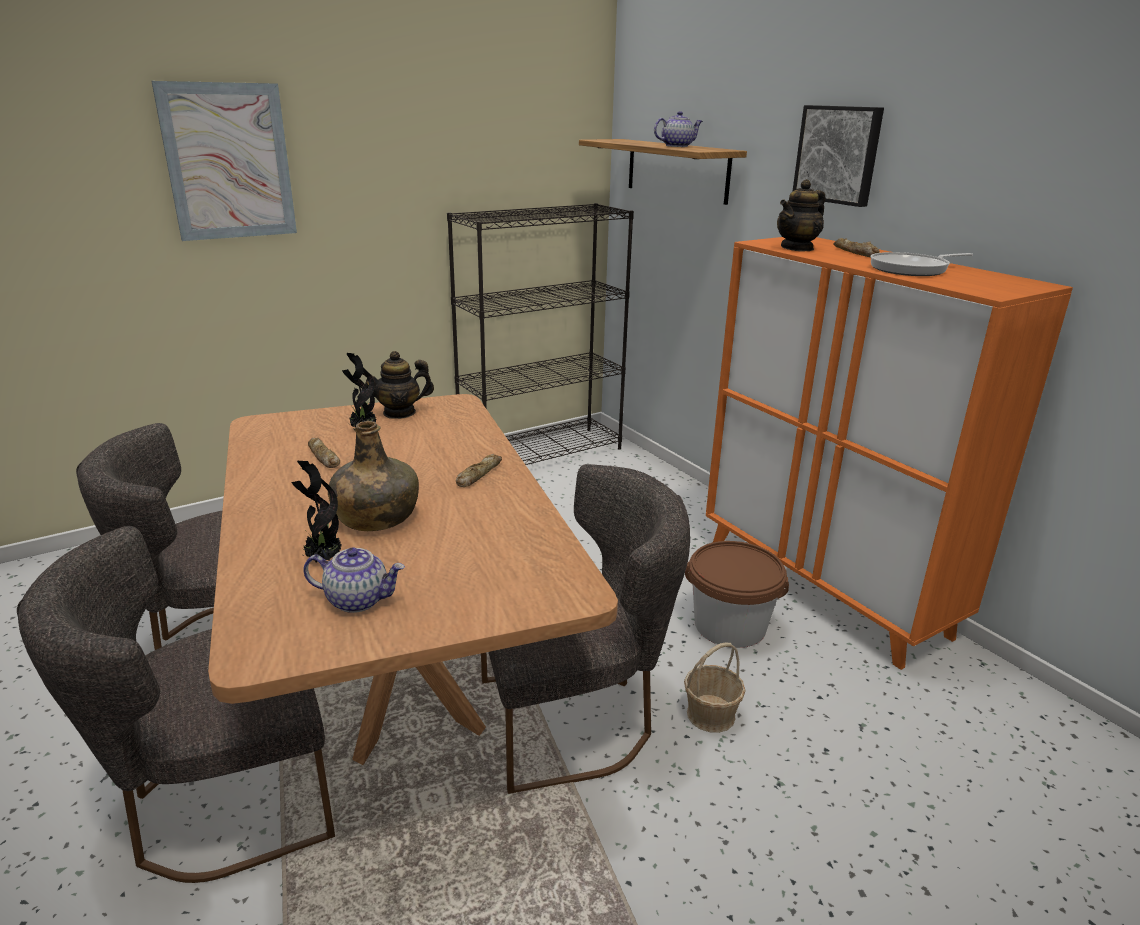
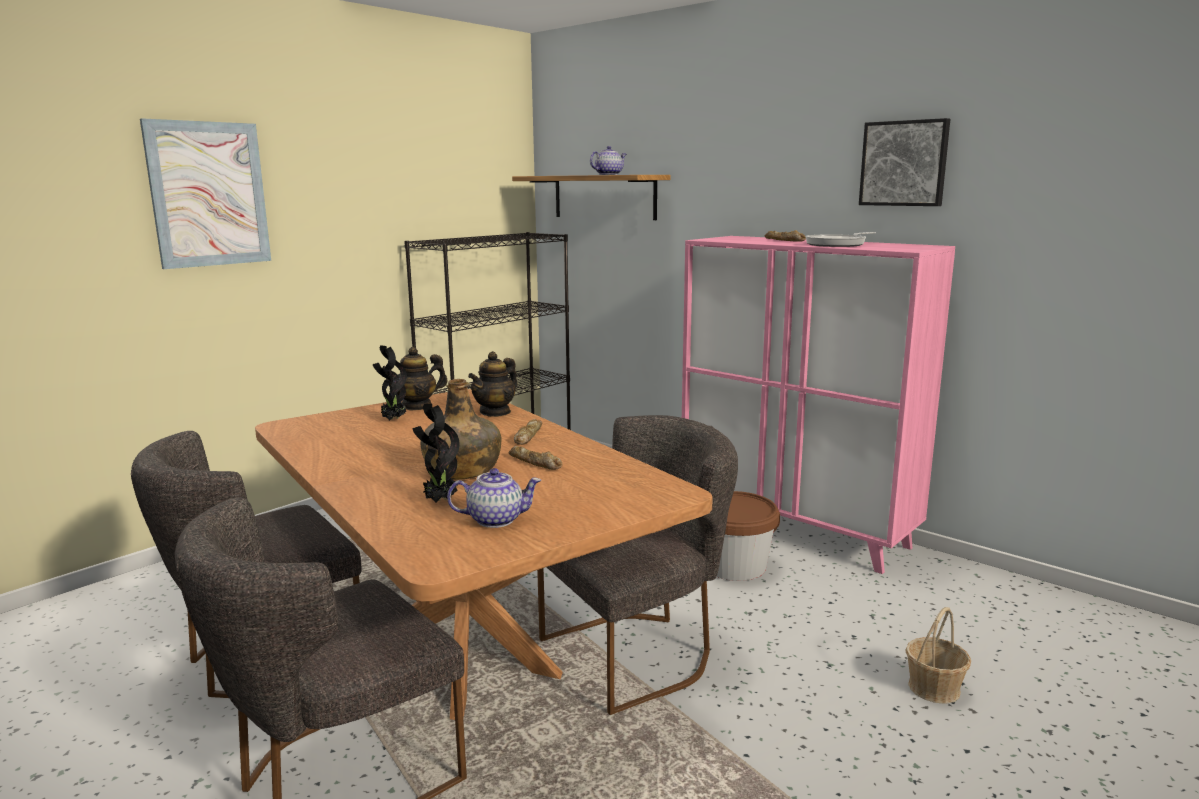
camera: 15 degrees left, 10 degrees down
bread [308,438,340,468] -> bread moved to [508,446,563,470]
basket [684,643,746,733] -> basket moved to [906,607,971,704]
orange cabinet [706,237,1073,670] -> pink cabinet [682,236,955,574]
teapot [777,179,825,252] -> teapot moved to [468,351,518,417]
picture [792,105,884,207] -> picture moved to [859,118,950,206]

